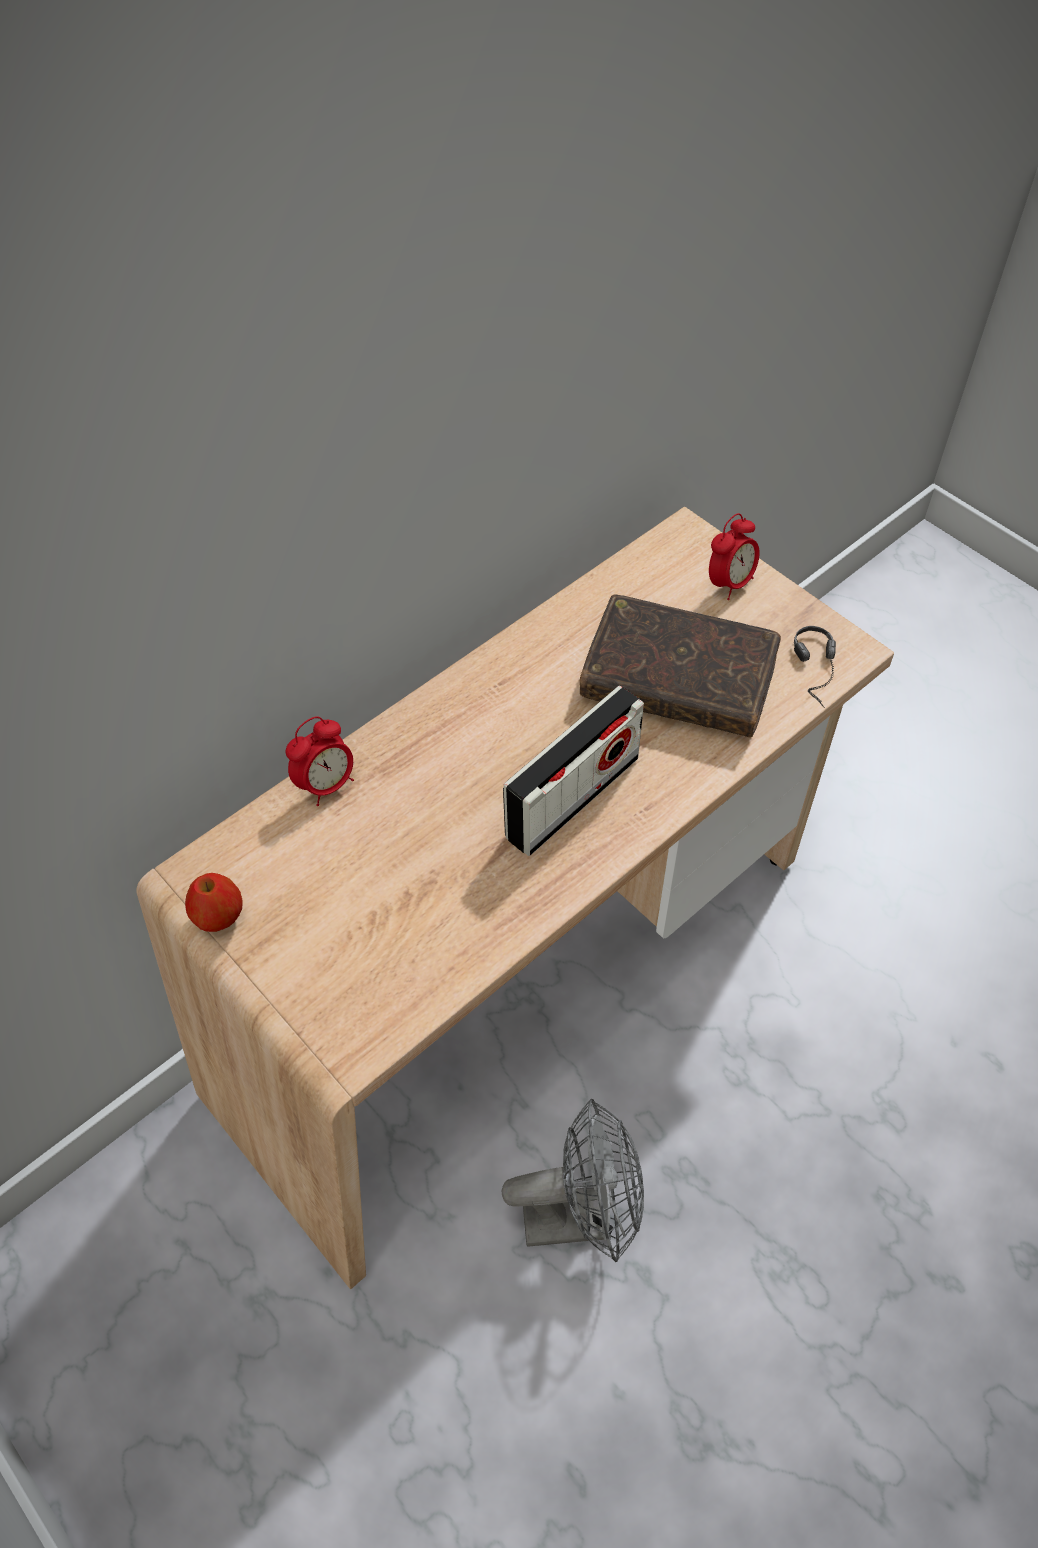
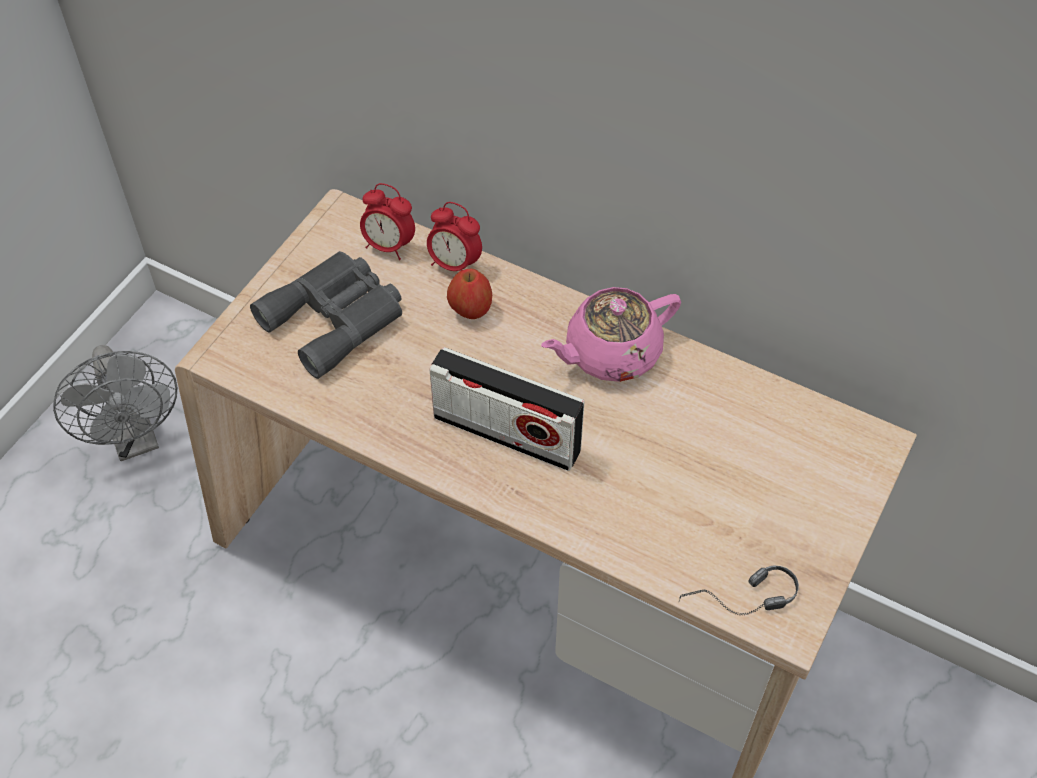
camera: 70 degrees right, 0 degrees up
apple [185,873,242,932] -> apple moved to [447,269,492,319]
grey fan [502,1099,644,1262] -> grey fan moved to [53,345,178,461]
brown book [580,594,781,738] -> none
alarm clock [709,513,760,600] -> alarm clock moved to [360,183,415,260]
none -> grey binoculars [250,251,402,379]
none -> pink teapot [541,287,681,382]

